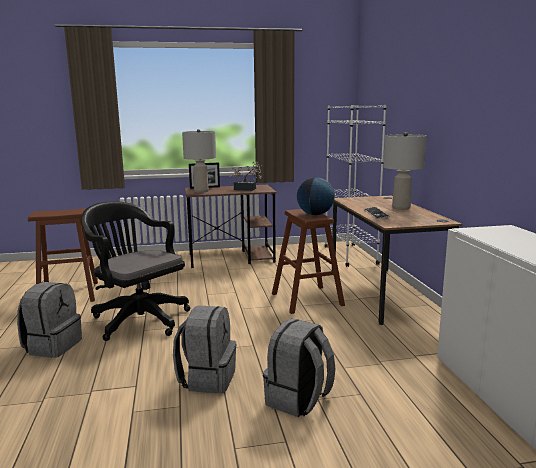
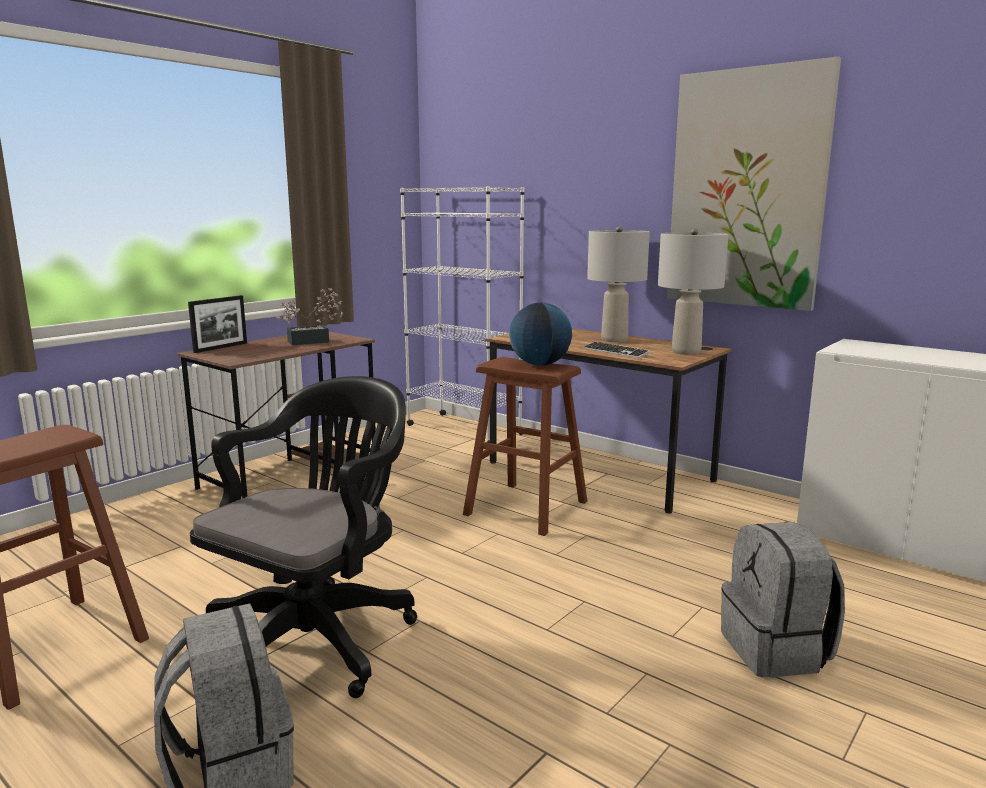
camera: 40 degrees left, 0 degrees up
black office chair [81,202,190,341] -> black office chair turned 120 degrees clockwise [190,376,417,698]
grey backpack [173,305,236,393] -> none
grey table lamp [182,129,216,193] -> grey table lamp moved to [658,228,729,355]
none -> picture [667,57,841,311]

